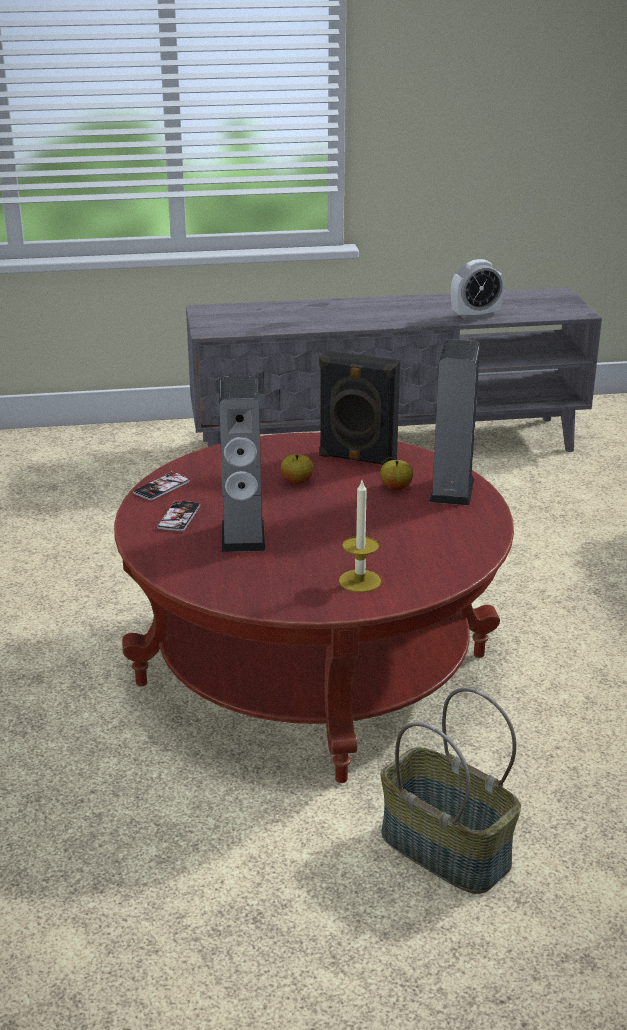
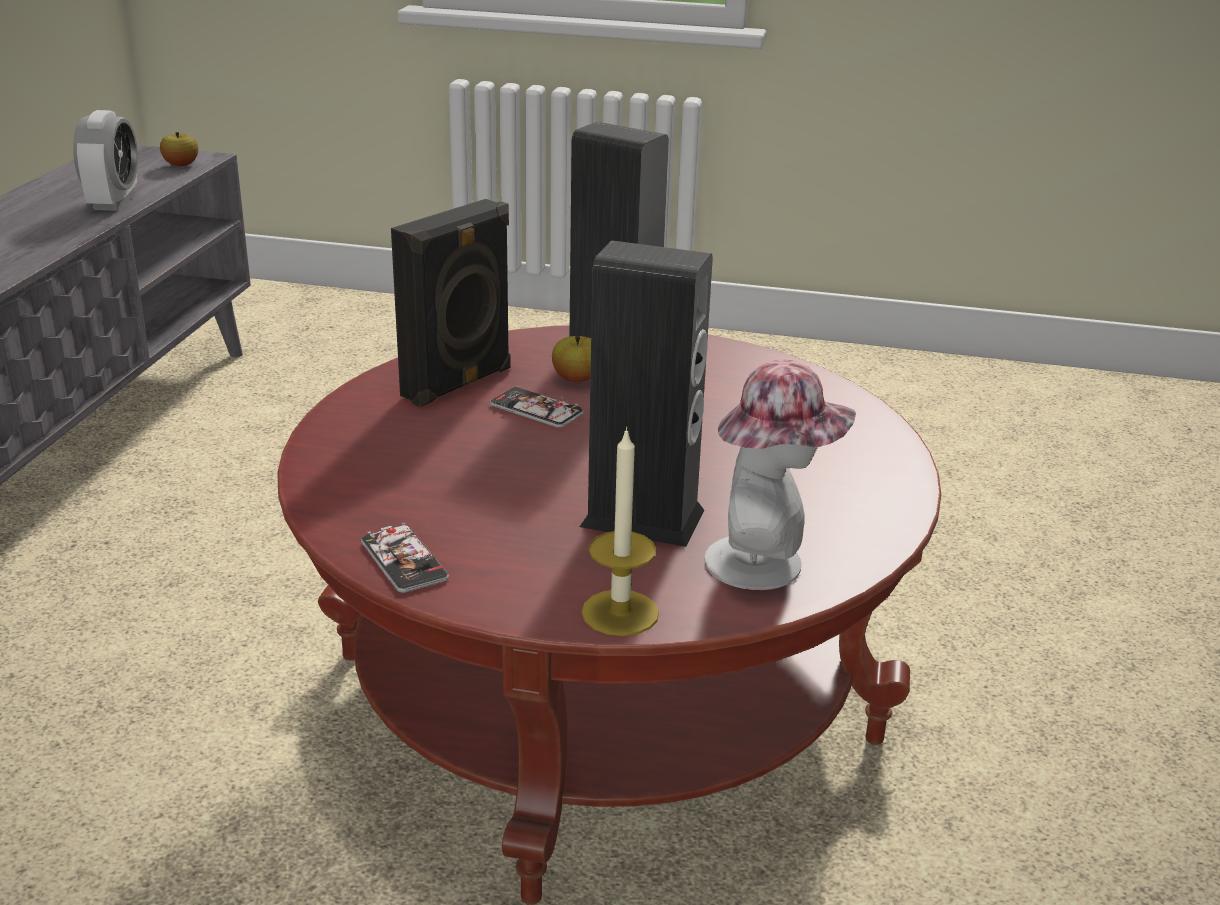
camera: 70 degrees left, 0 degrees up
phone [157,500,200,532] -> phone moved to [490,386,584,428]
apple [281,454,313,484] -> apple moved to [160,132,198,166]
candle [339,481,381,593] -> candle moved to [581,427,659,636]
basket [380,688,521,894] -> none
none -> hat [705,360,856,590]

